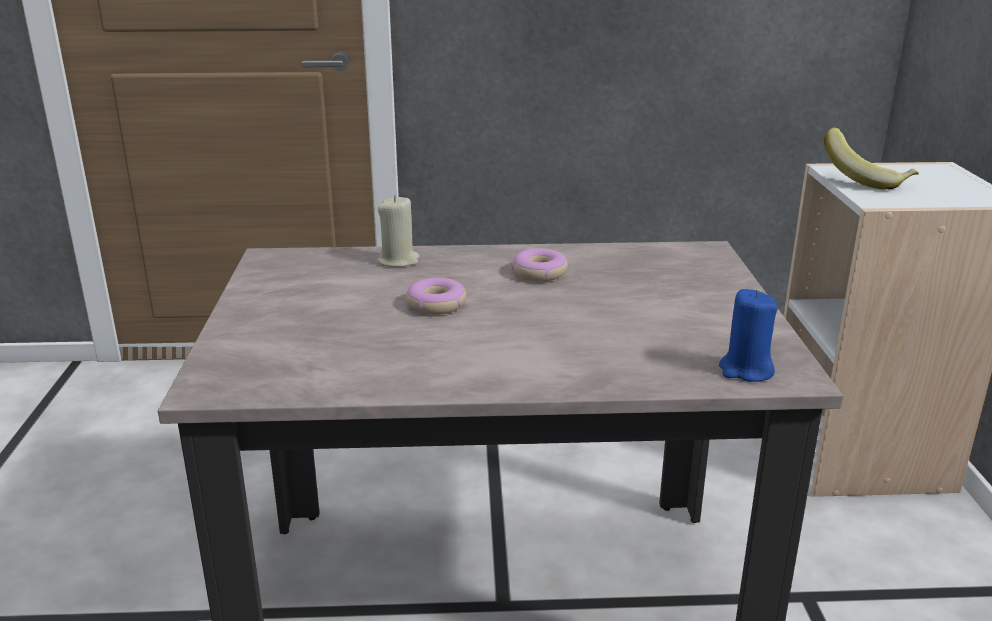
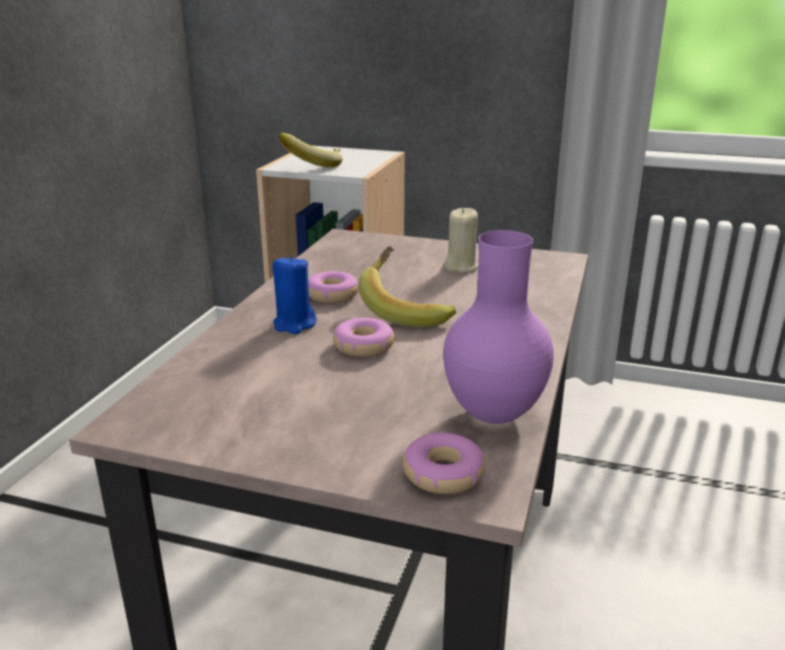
camera: 70 degrees left, 0 degrees up
beige candle [377,195,420,267] -> beige candle moved to [443,207,478,273]
blue candle [719,289,777,382] -> blue candle moved to [273,255,317,334]
none -> banana [358,246,456,327]
none -> donut [403,433,486,494]
none -> purple vase [443,230,554,424]

